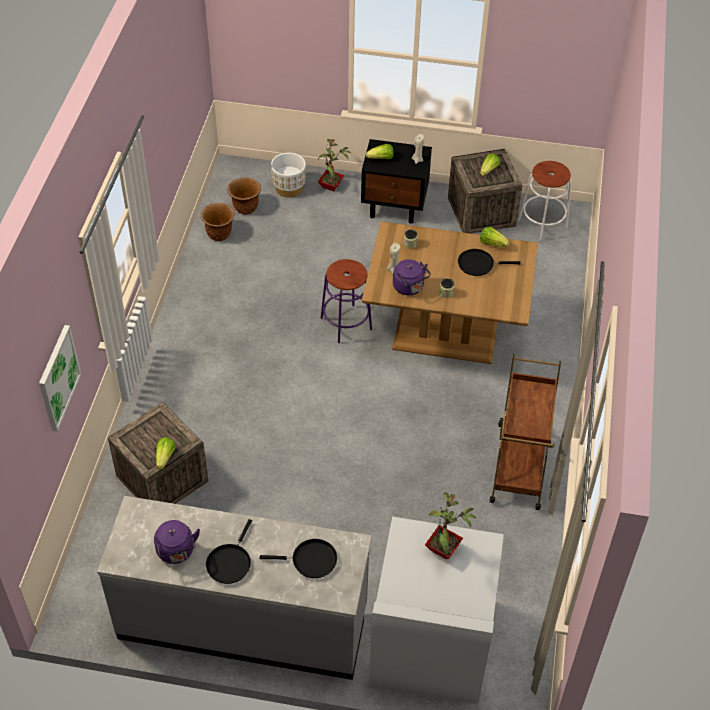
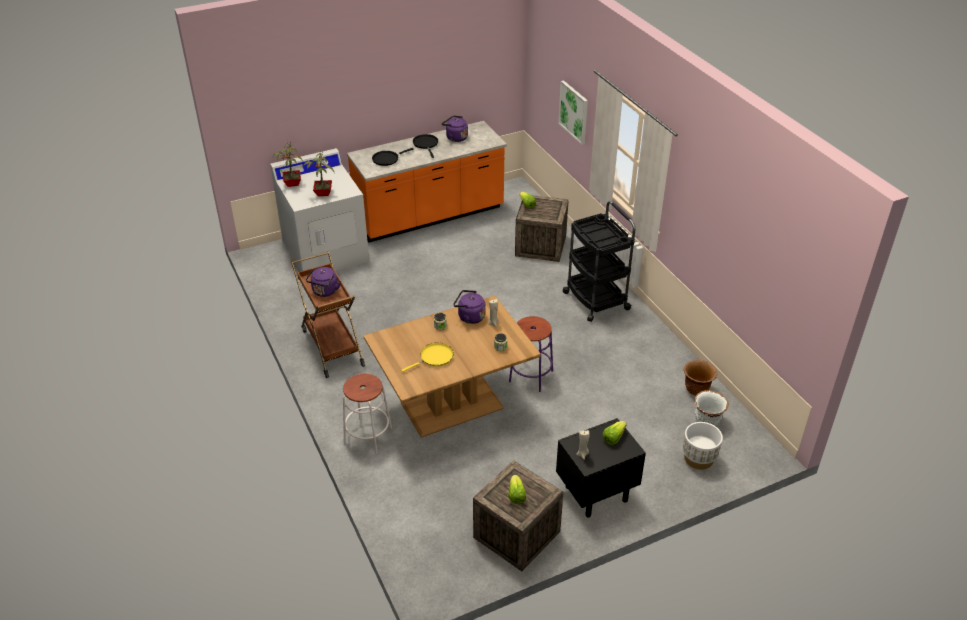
camera: 145 degrees right, 10 degrees down
grey counter [97,496,372,680] -> orange counter [347,121,507,243]
brown planter [227,177,261,215] -> white planter [694,390,729,426]
potted plant [318,139,351,191] -> potted plant moved to [273,142,303,187]
black frying pan [458,249,521,276] -> yellow frying pan [401,343,454,372]
lettuce [480,227,510,248] -> none
white stool [518,161,571,241] -> white stool moved to [343,374,392,453]
none -> purple kettle [306,267,341,297]
none -> black cart [563,201,635,322]

